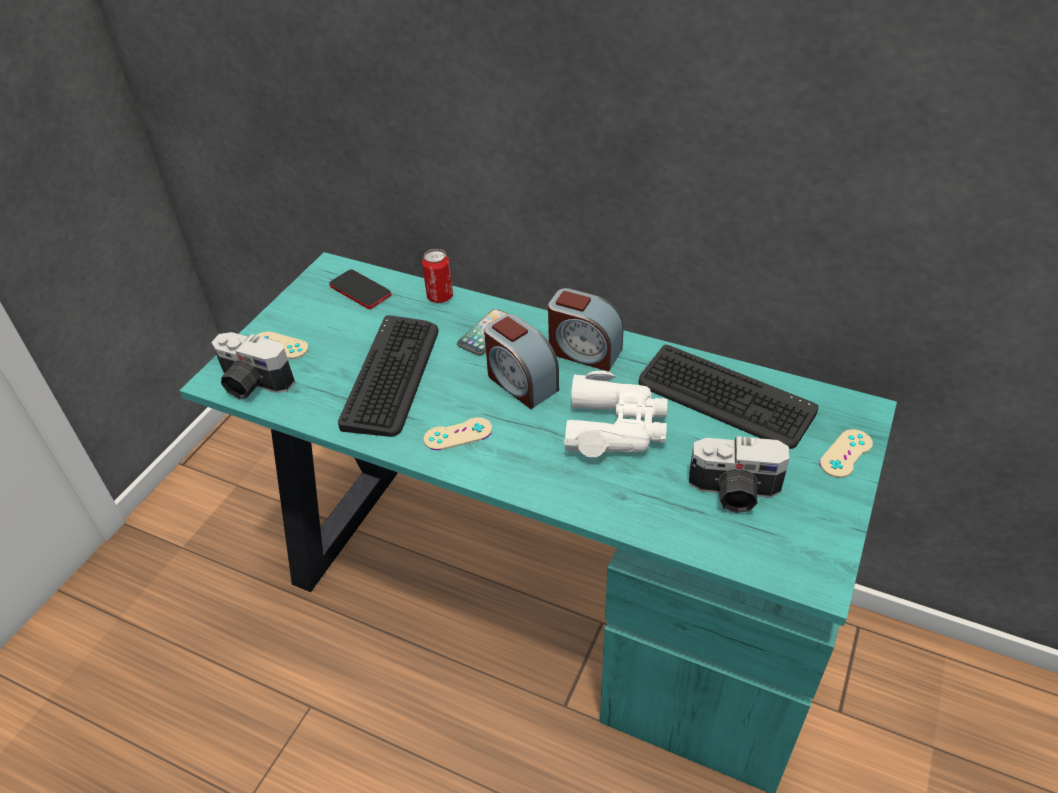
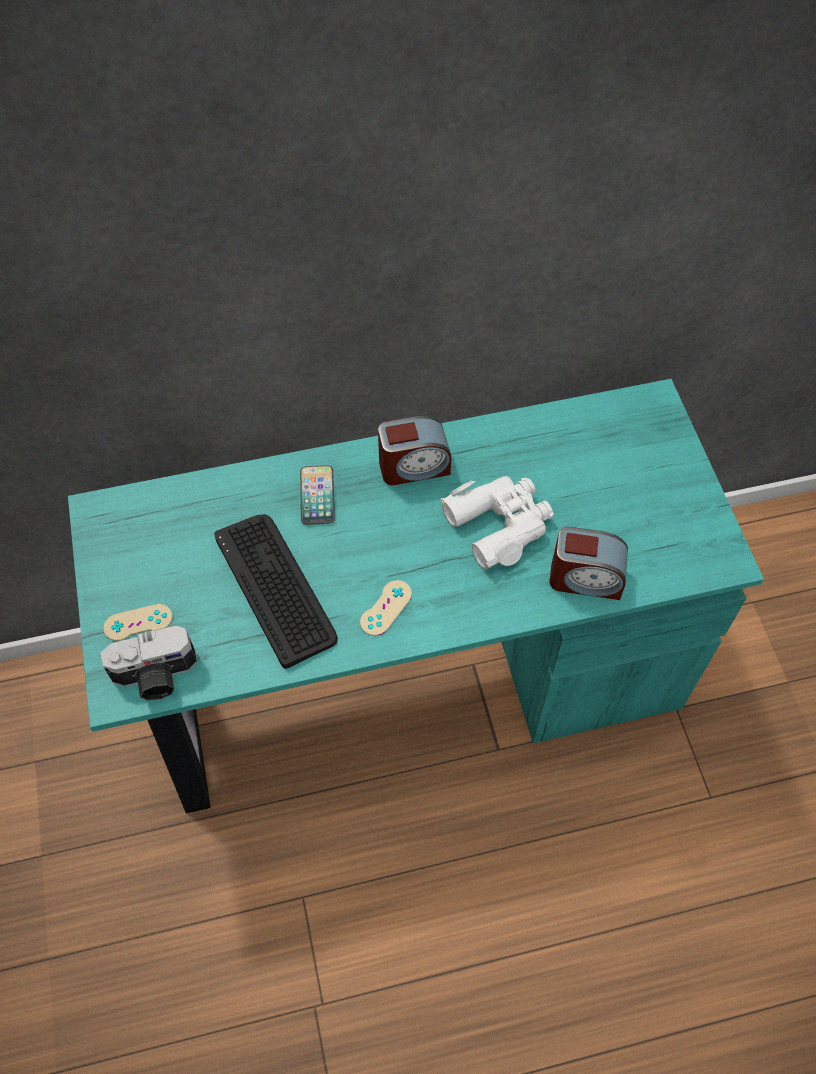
camera: 40 degrees left, 15 degrees up
phone [329,269,391,309] -> none
can [422,249,453,303] -> none
alarm clock [484,314,559,409] -> alarm clock moved to [550,527,628,600]
keyboard [638,345,819,449] -> none
camera [689,436,790,513] -> none
beige game controller [820,429,873,478] -> none

